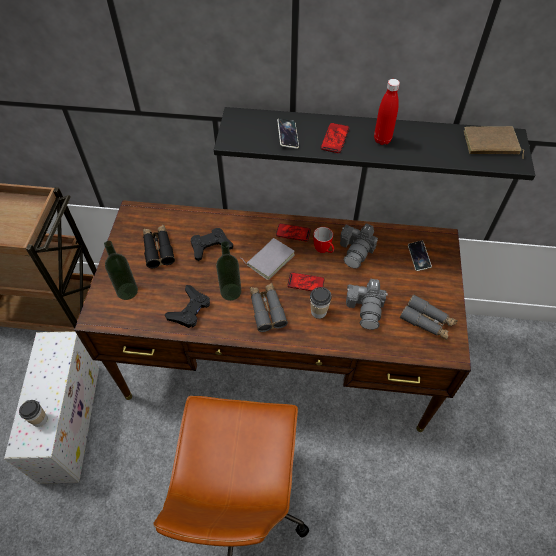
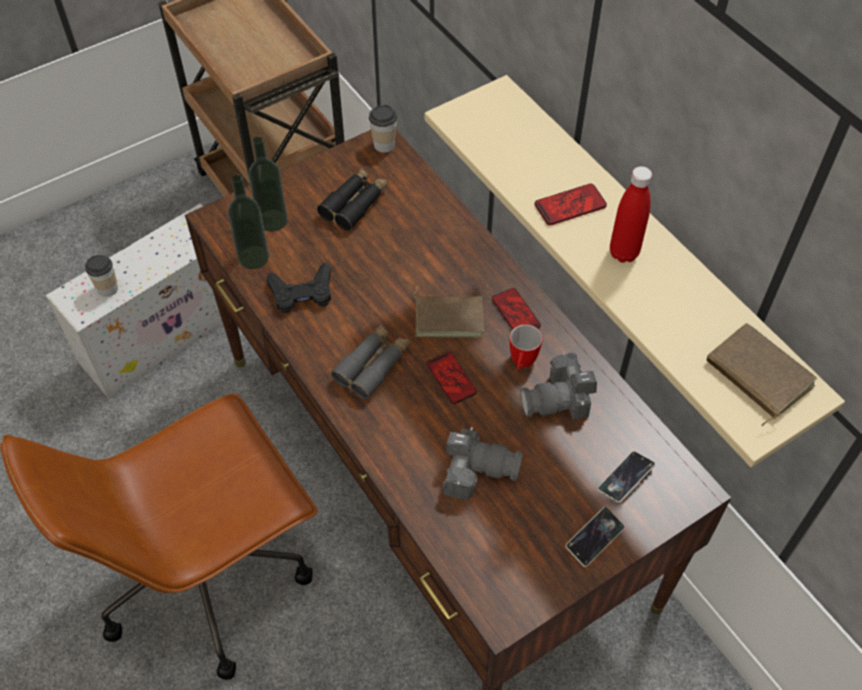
camera: 50 degrees right, 0 degrees up
black game controller [191,228,233,261] -> none
black shelf [214,107,535,180] -> beige shelf [425,75,845,467]
bottle [216,241,241,301] -> bottle moved to [228,174,269,269]
grey book [240,238,295,280] -> brown book [414,285,484,338]
phone [277,118,299,149] -> phone moved to [565,507,625,567]
cup [310,287,331,319] -> cup moved to [369,105,397,153]
camera [346,279,388,330] -> camera turned 135 degrees counterclockwise [443,427,523,499]
grey binoculars [400,295,457,340] -> none

